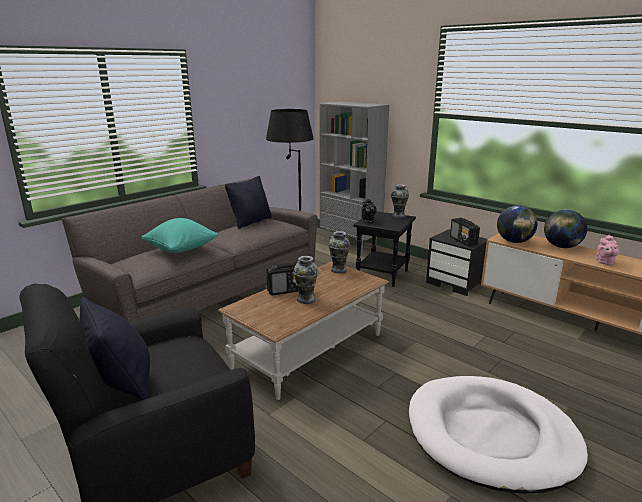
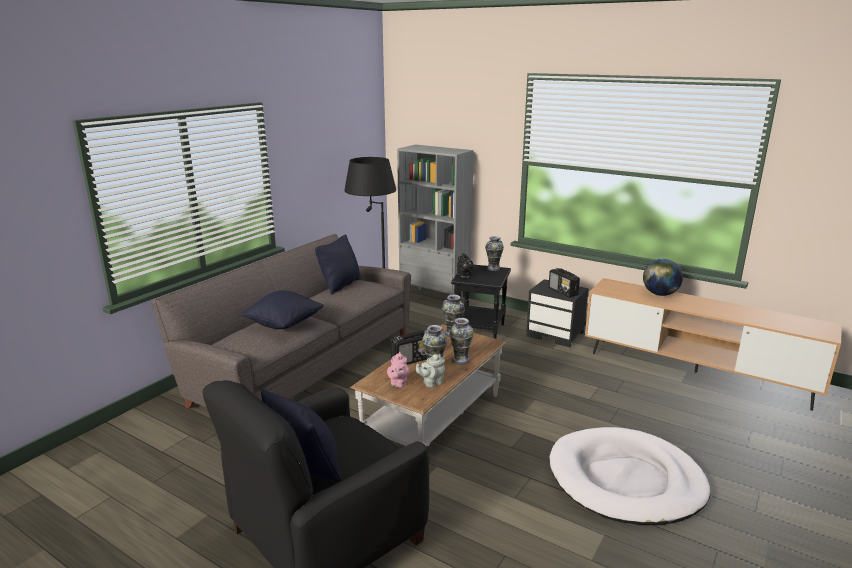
camera: 10 degrees left, 0 degrees up
turquoise pillow [141,218,218,253] -> black pillow [242,290,324,329]
globe [497,205,538,243] -> none
pink teapot [596,235,620,265] -> pink teapot moved to [387,352,409,388]
none -> grey teapot [416,354,445,388]
none -> vase [449,318,474,365]

